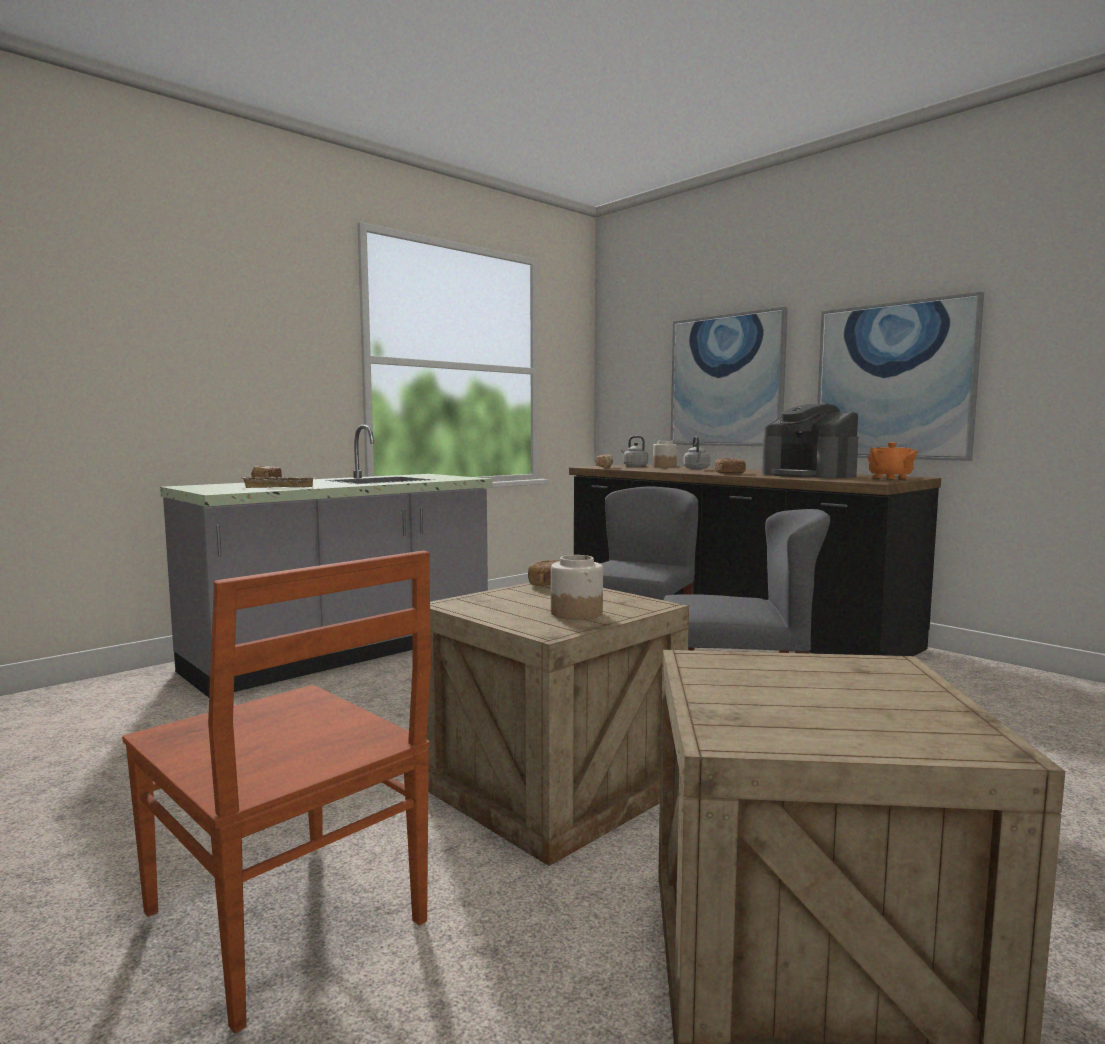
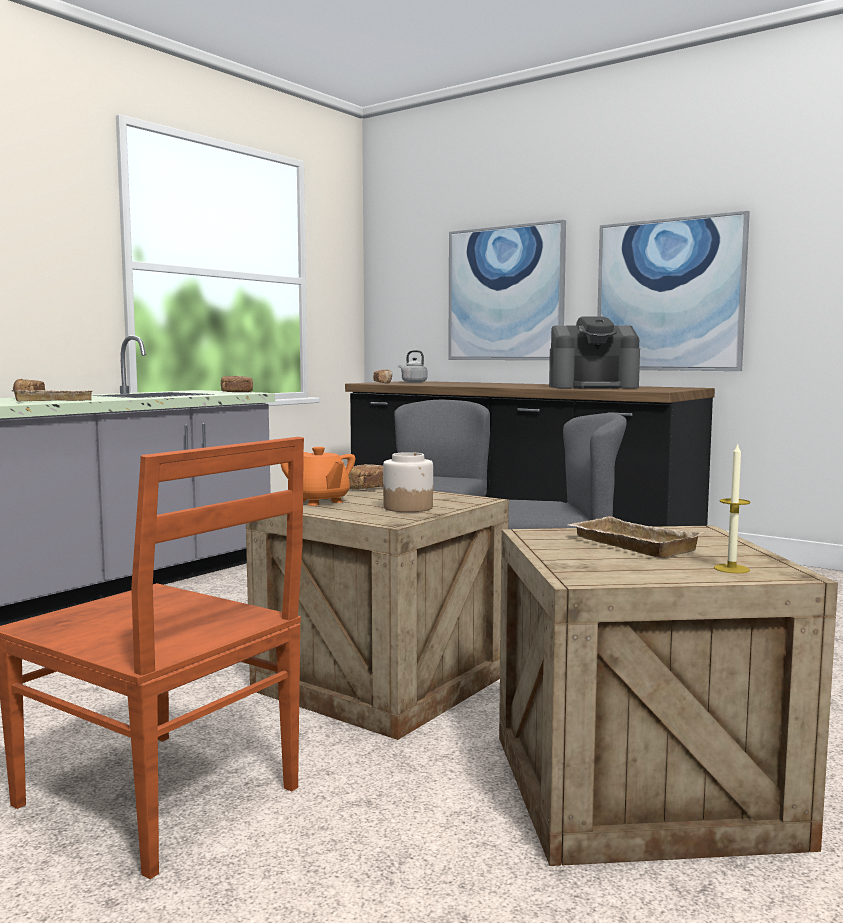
camera: 10 degrees left, 0 degrees up
jar [653,441,677,467] -> none
grey kettle [683,436,710,469] -> none
bread [715,458,746,474] -> bread moved to [221,376,253,392]
coffee machine [762,404,858,478] -> coffee machine turned 45 degrees counterclockwise [549,317,640,389]
orange teapot [868,442,918,479] -> orange teapot moved to [281,447,355,506]
none -> beige tray [568,516,705,558]
none -> candle [714,443,750,573]

